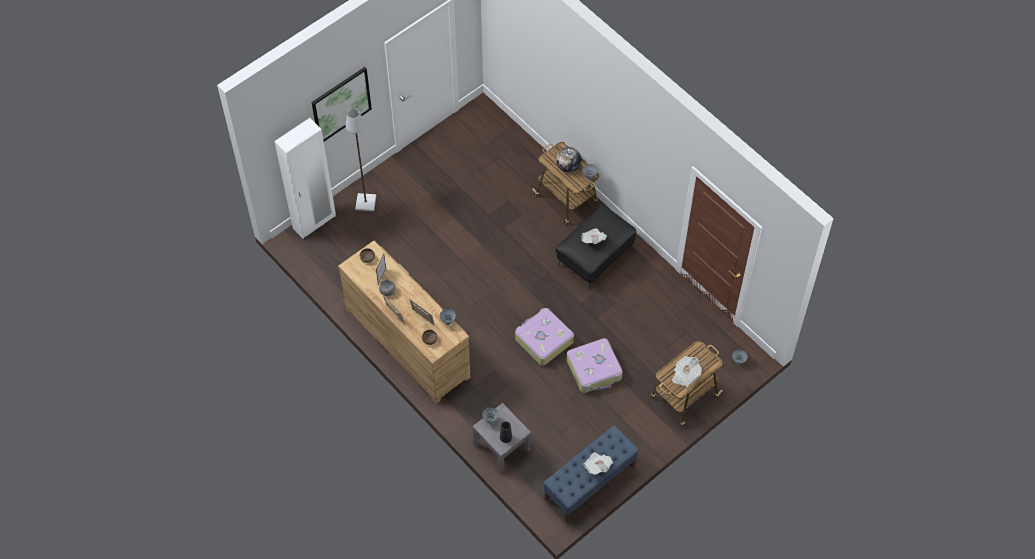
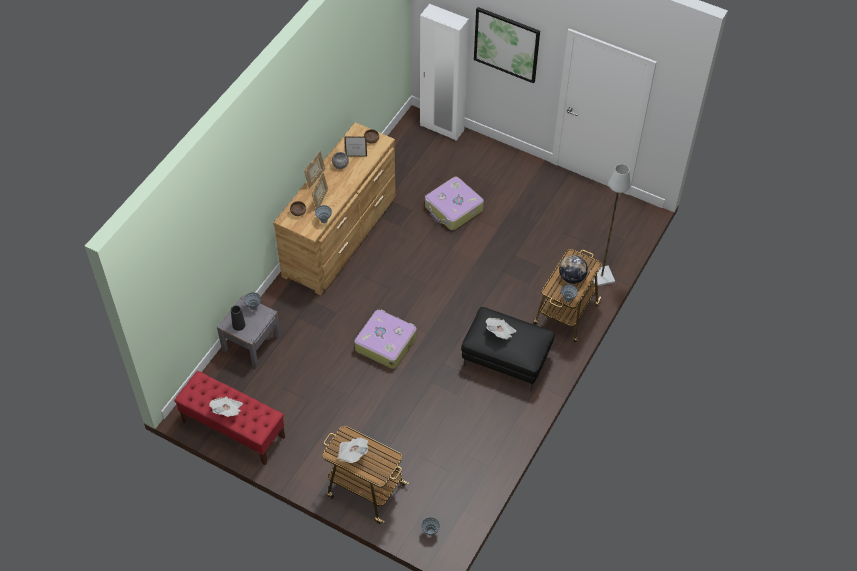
camera: 70 degrees right, 5 degrees down
grey floor lamp [346,108,376,211] -> grey floor lamp moved to [589,164,630,286]
blue bench [543,425,639,523] -> red bench [174,371,285,465]
suitcase [566,338,623,393] -> suitcase moved to [425,177,484,230]

